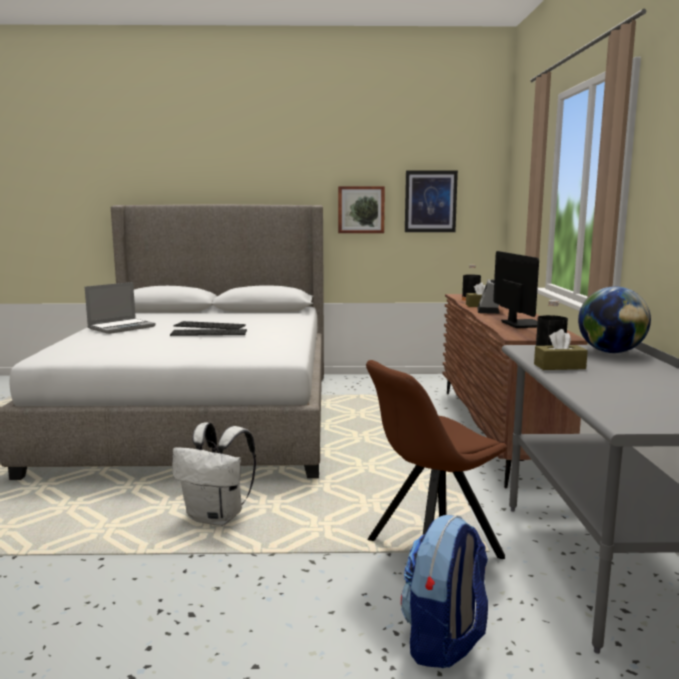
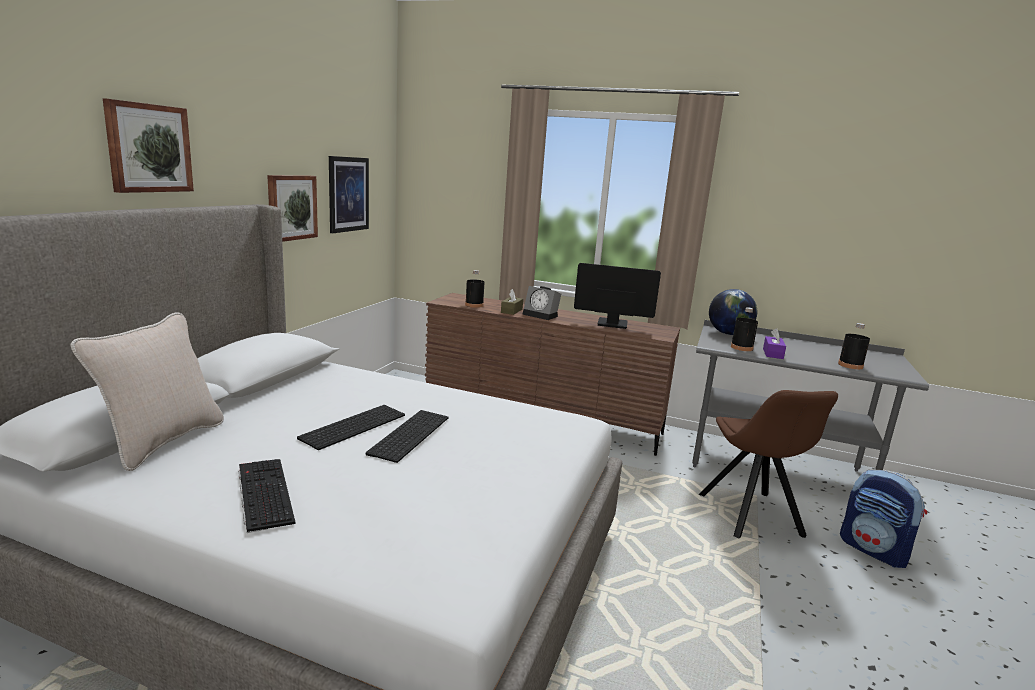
camera: 70 degrees left, 5 degrees up
laptop [85,282,156,334] -> keyboard [238,459,295,533]
white backpack [172,422,256,526] -> none
brown tissue box [534,329,588,370] -> purple tissue box [763,328,786,359]
none -> beige pillow [70,312,224,471]
none -> picture [103,98,194,193]
none -> black bottle [838,323,870,369]

